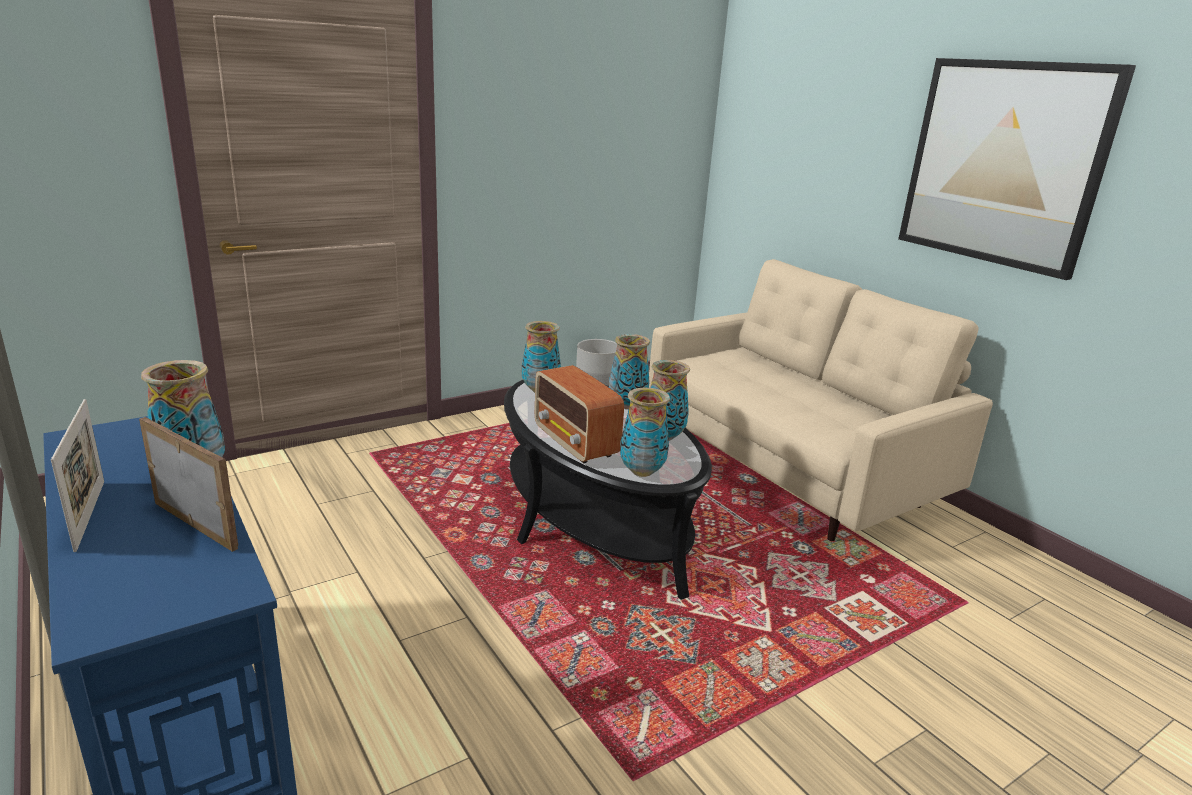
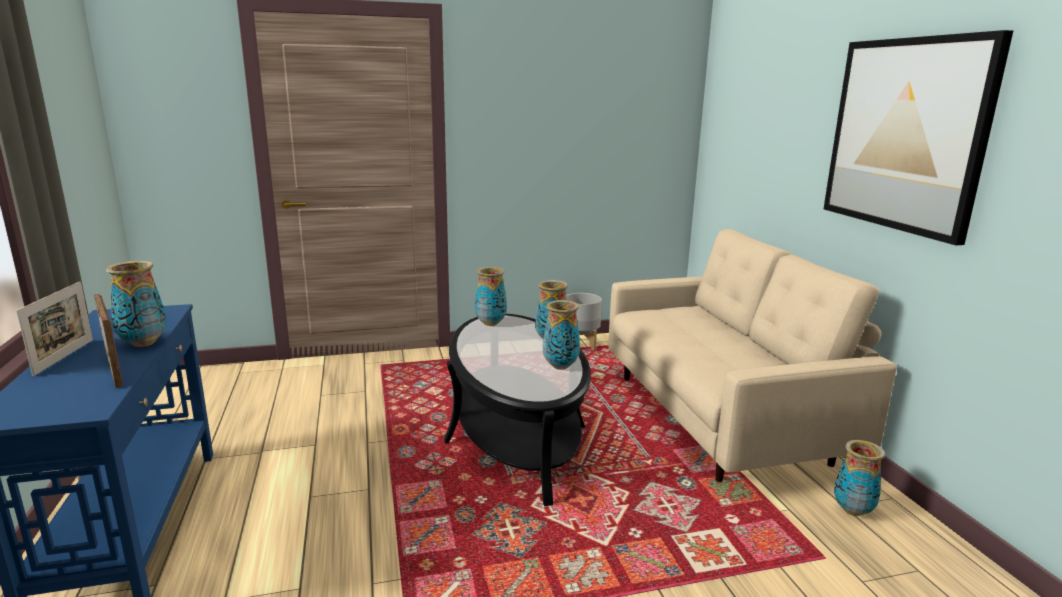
camera: 20 degrees right, 5 degrees down
radio [535,365,624,463] -> none
vase [620,388,670,477] -> vase moved to [834,440,885,516]

